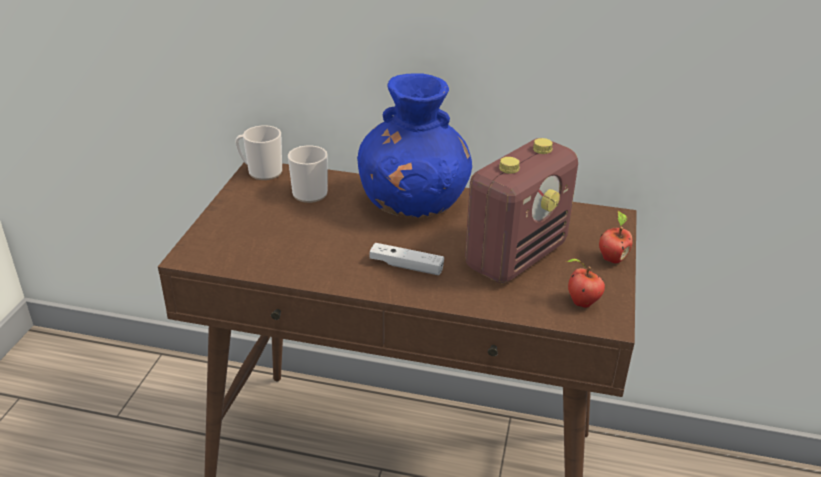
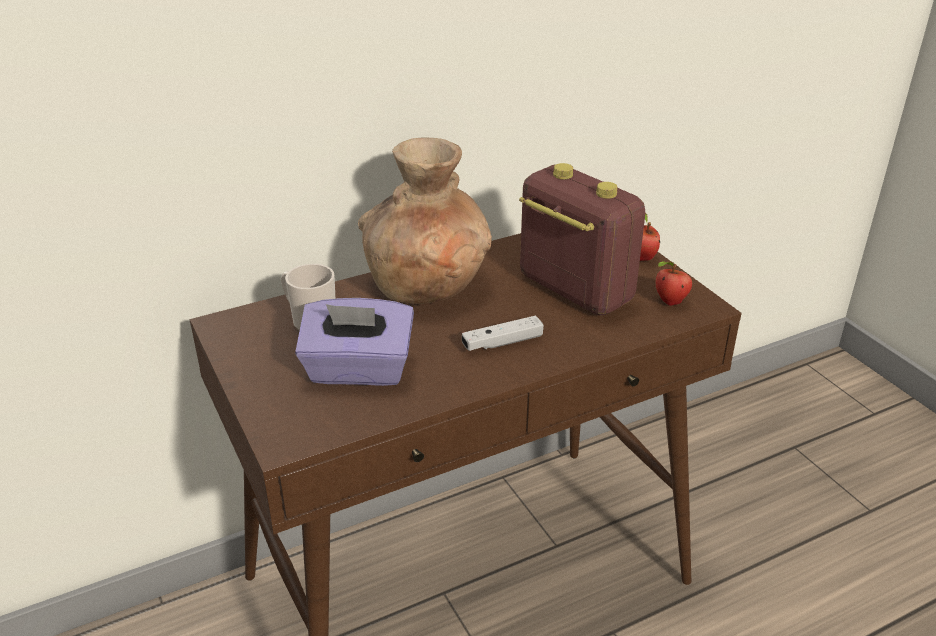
camera: 40 degrees left, 0 degrees up
mug [235,125,282,180] -> none
blue vase [357,74,472,218] -> brown vase [358,137,492,304]
radio [465,138,578,283] -> radio turned 45 degrees counterclockwise [519,163,646,316]
none -> purple tissue box [295,298,414,386]

